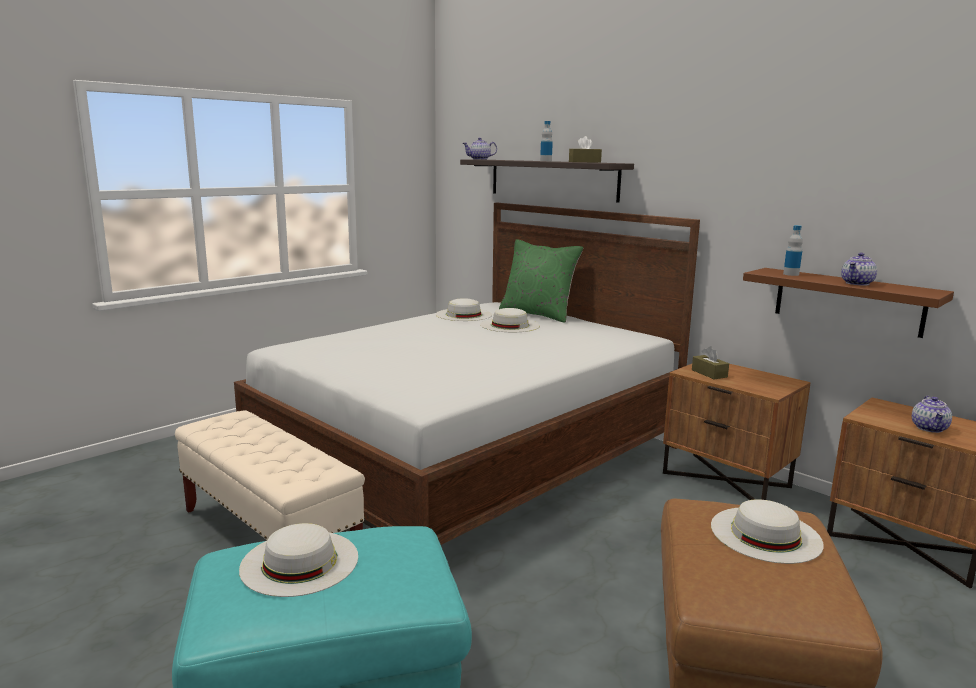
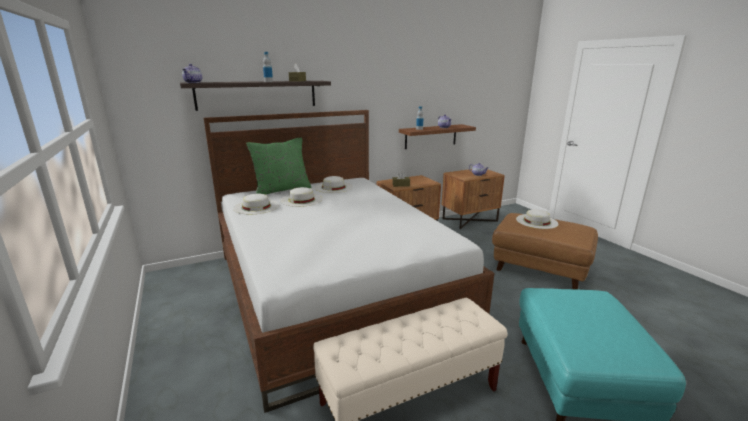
camera: 70 degrees left, 5 degrees up
white hat [239,523,358,597] -> white hat moved to [315,176,353,193]

